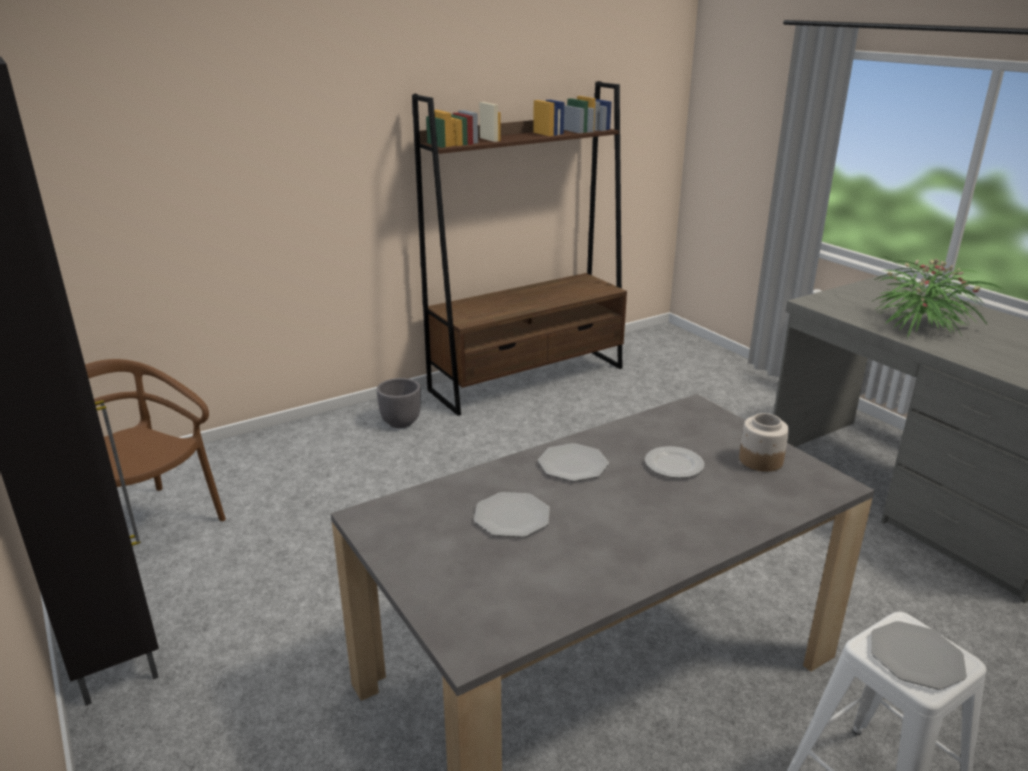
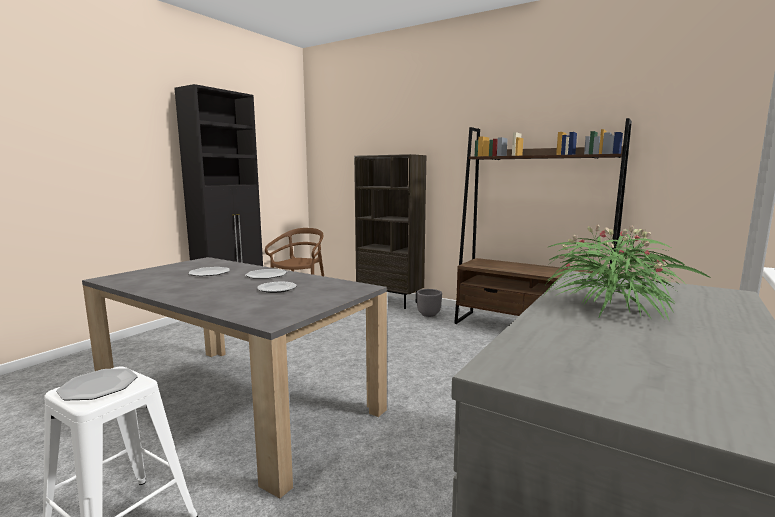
camera: 65 degrees right, 15 degrees down
jar [739,413,789,472] -> none
none -> brown bookcase [354,154,426,309]

